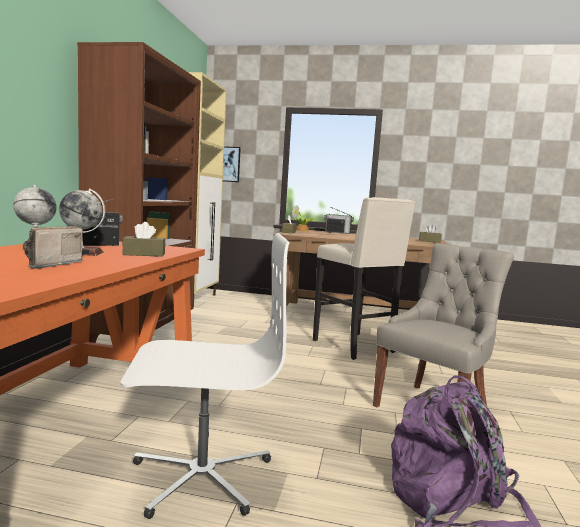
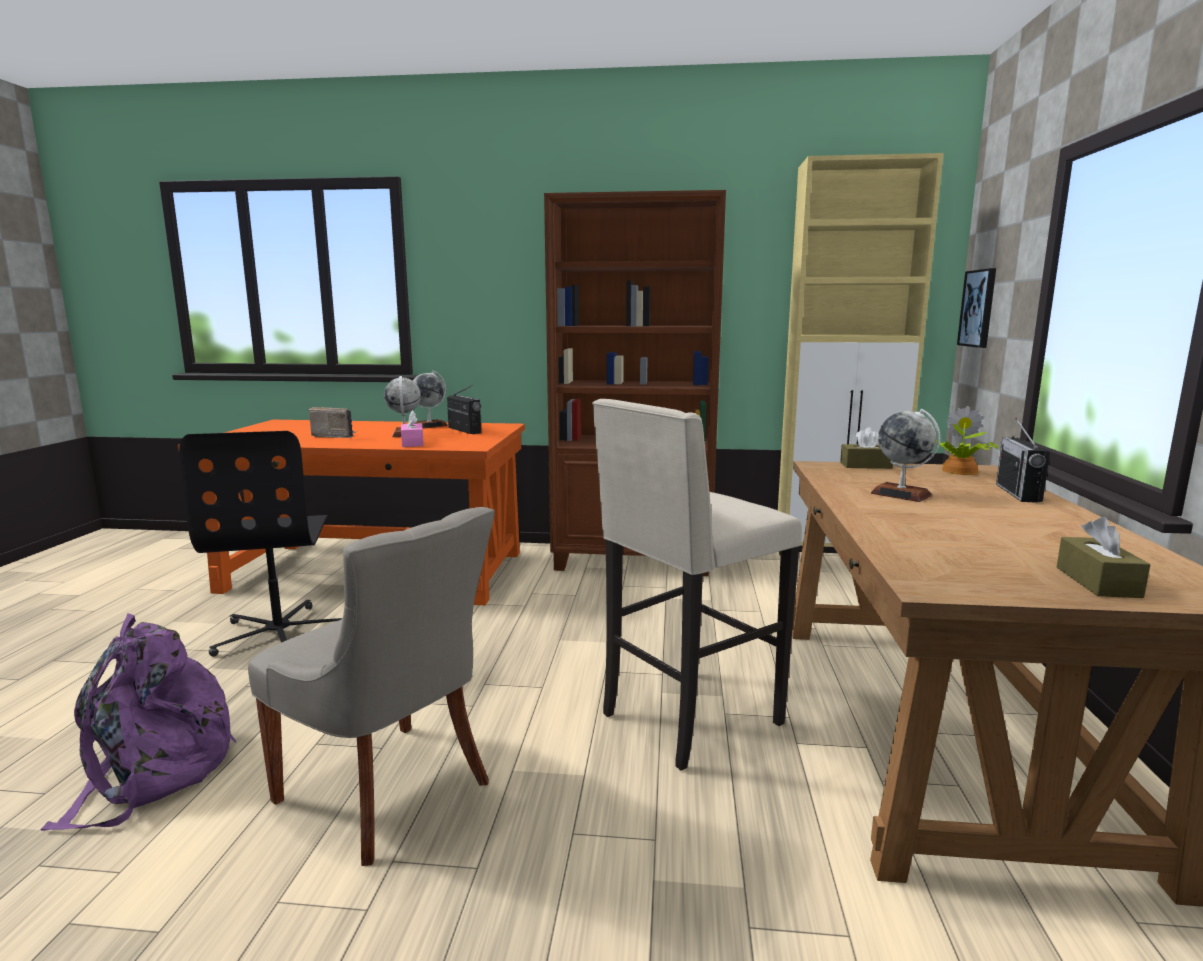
camera: 85 degrees right, 5 degrees up
white office chair [121,233,290,519] -> black office chair [179,431,343,657]
brown tissue box [122,222,165,257] -> pink tissue box [401,411,424,447]
none -> globe [871,409,940,502]

